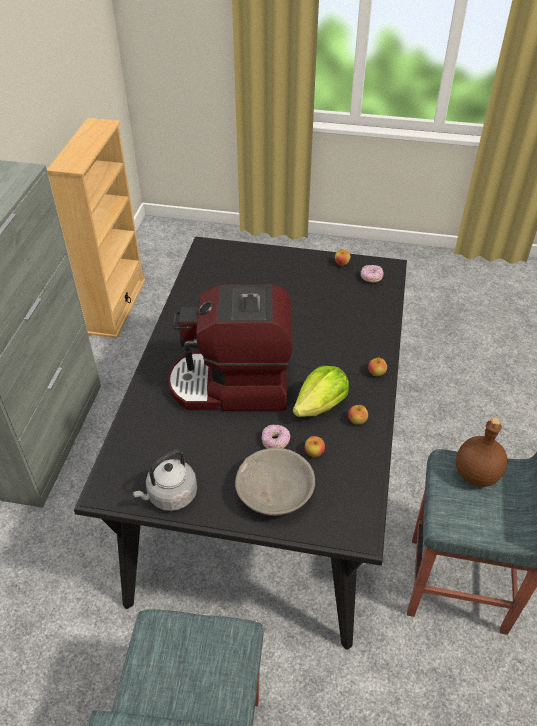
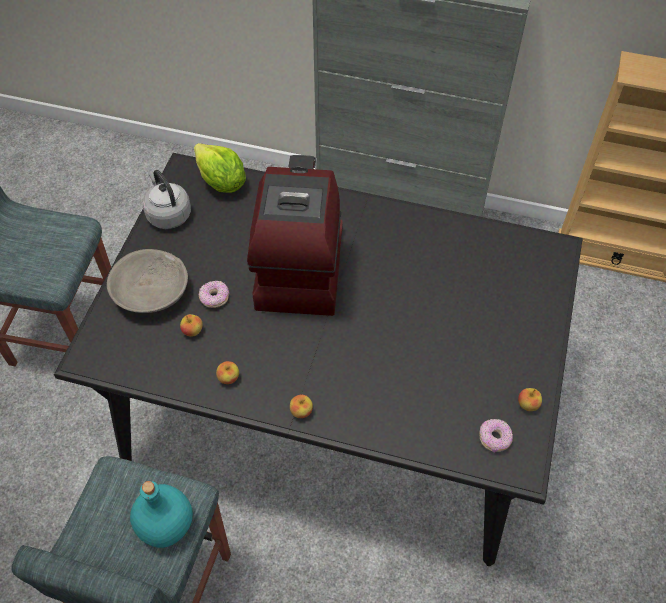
camera: 95 degrees right, 10 degrees up
lettuce [293,366,349,417] -> lettuce moved to [194,143,246,193]
brown bottle [456,417,507,487] -> turquoise bottle [130,481,193,548]

